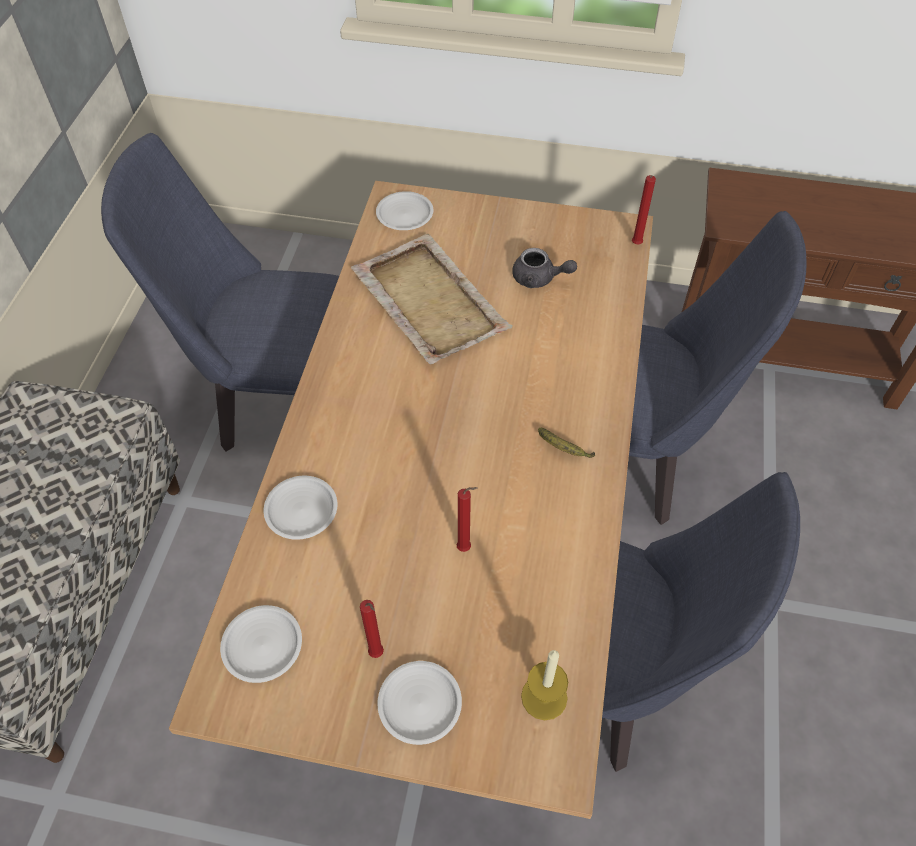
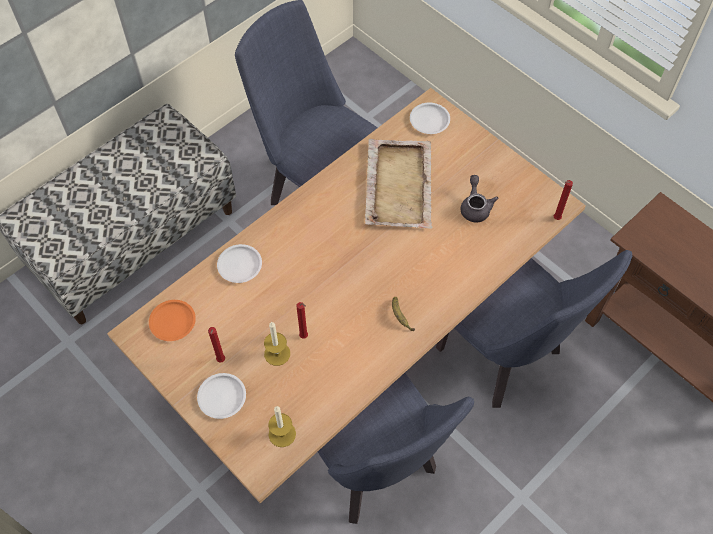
camera: 35 degrees right, 5 degrees up
white plate [220,605,302,683] -> orange plate [149,300,196,341]
grey teapot [512,248,577,288] -> grey teapot turned 150 degrees counterclockwise [460,175,498,223]
none -> candle [264,322,290,366]

